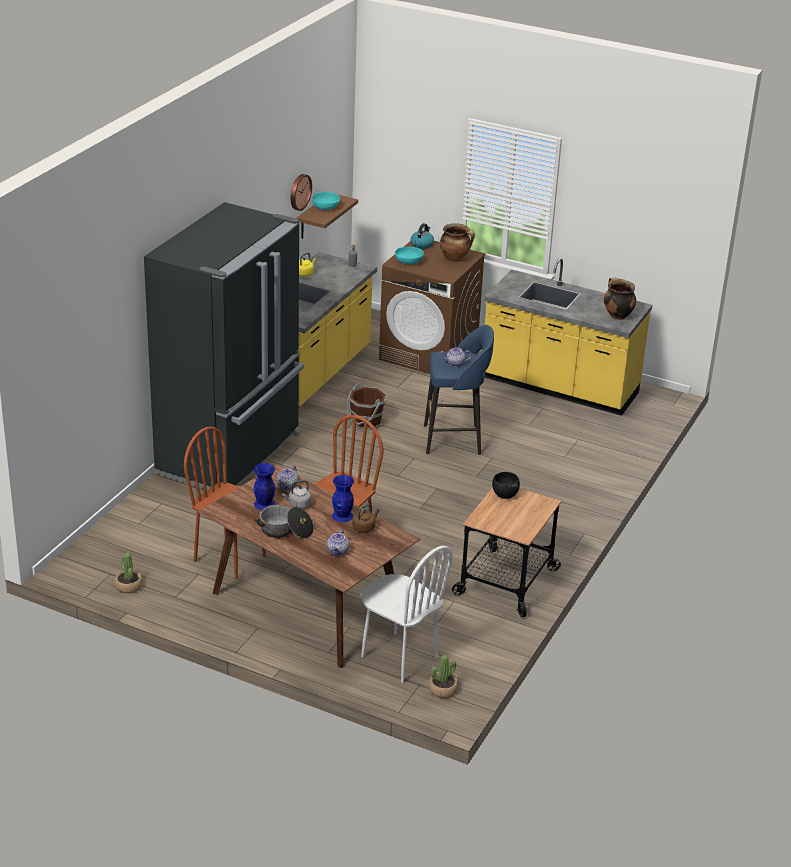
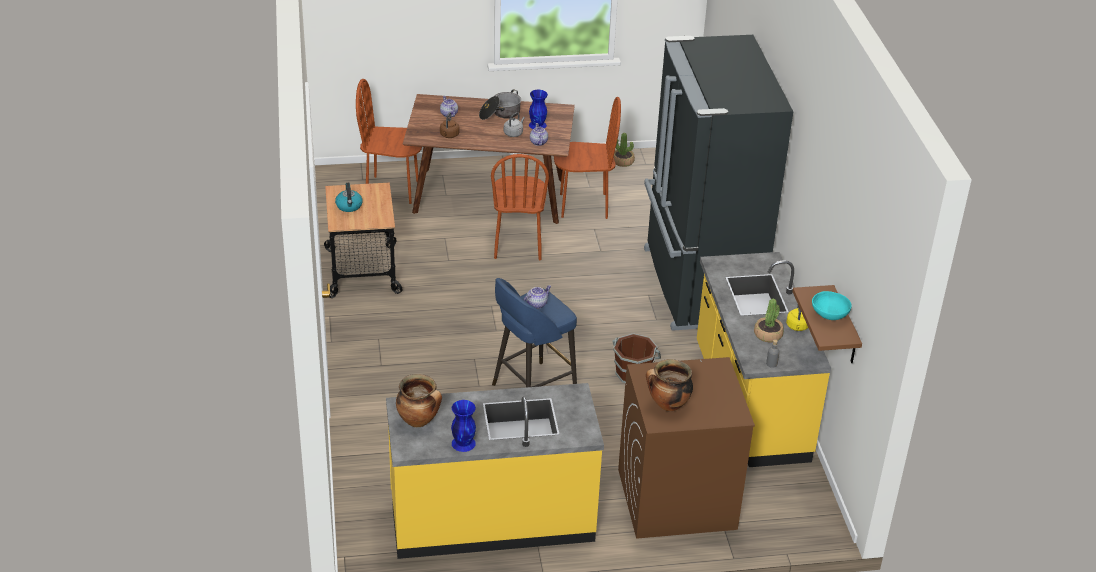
camera: 145 degrees right, 5 degrees up
wall clock [291,174,312,211] -> none
blue vase [332,475,354,522] -> blue vase moved to [451,400,476,452]
white chair [360,546,453,683] -> brown chair [356,79,422,204]
turquoise bowl [395,247,424,264] -> none
kettle [411,223,434,249] -> kettle moved to [335,183,363,212]
potted plant [429,655,458,698] -> potted plant moved to [754,299,784,342]
black bowl [492,472,520,499] -> none

